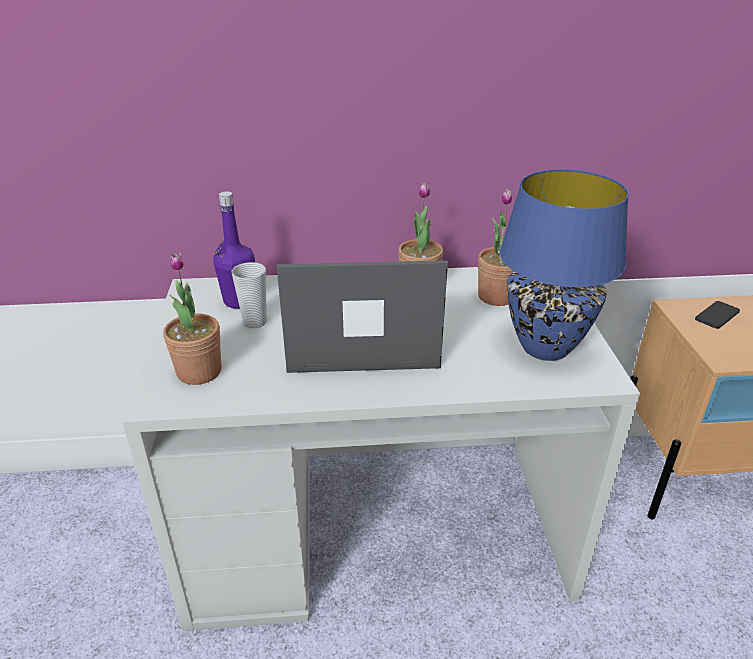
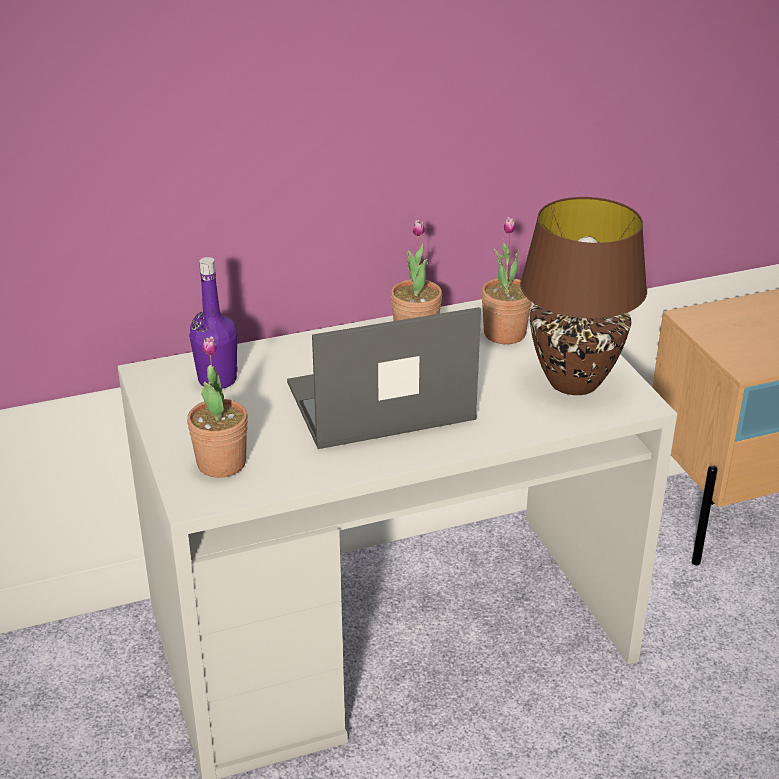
camera: 15 degrees left, 0 degrees up
cup [232,262,267,329] -> none
blue table lamp [499,169,629,361] -> brown table lamp [520,197,647,395]
phone [695,301,740,329] -> none

